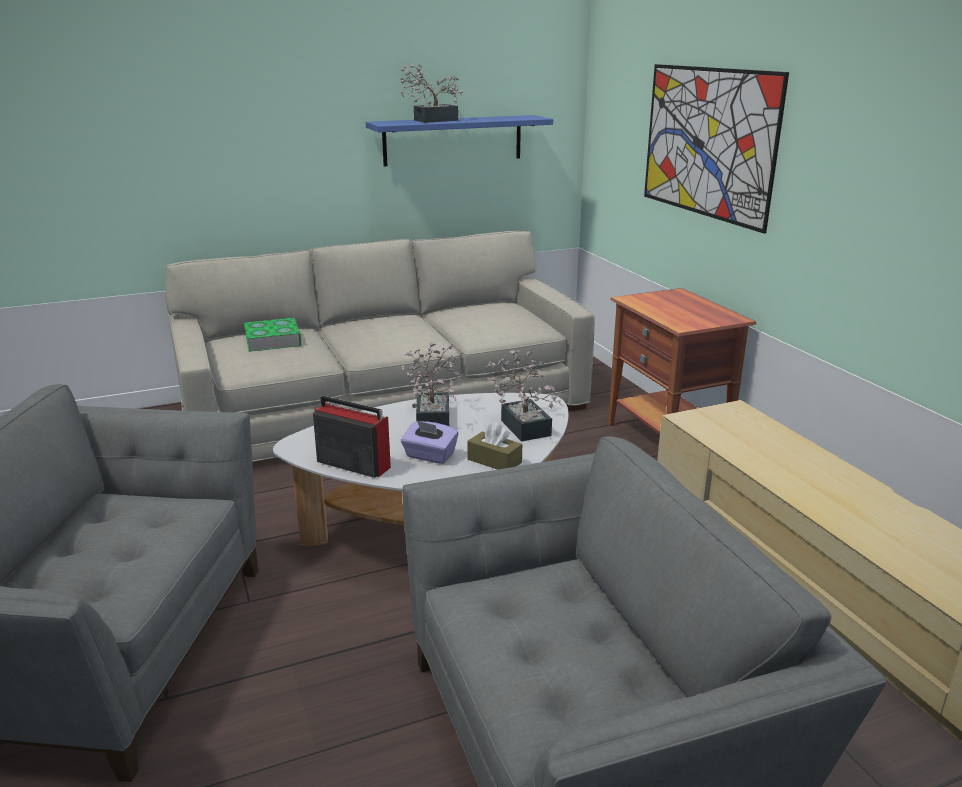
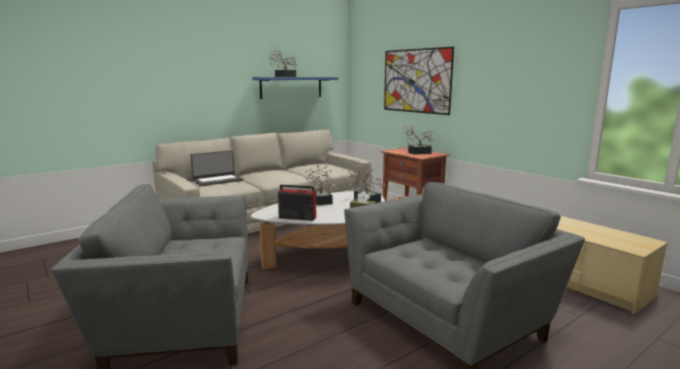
camera: 15 degrees left, 10 degrees down
book [244,318,302,352] -> laptop [191,150,243,186]
purple tissue box [401,421,459,464] -> none
none -> potted plant [402,125,435,154]

